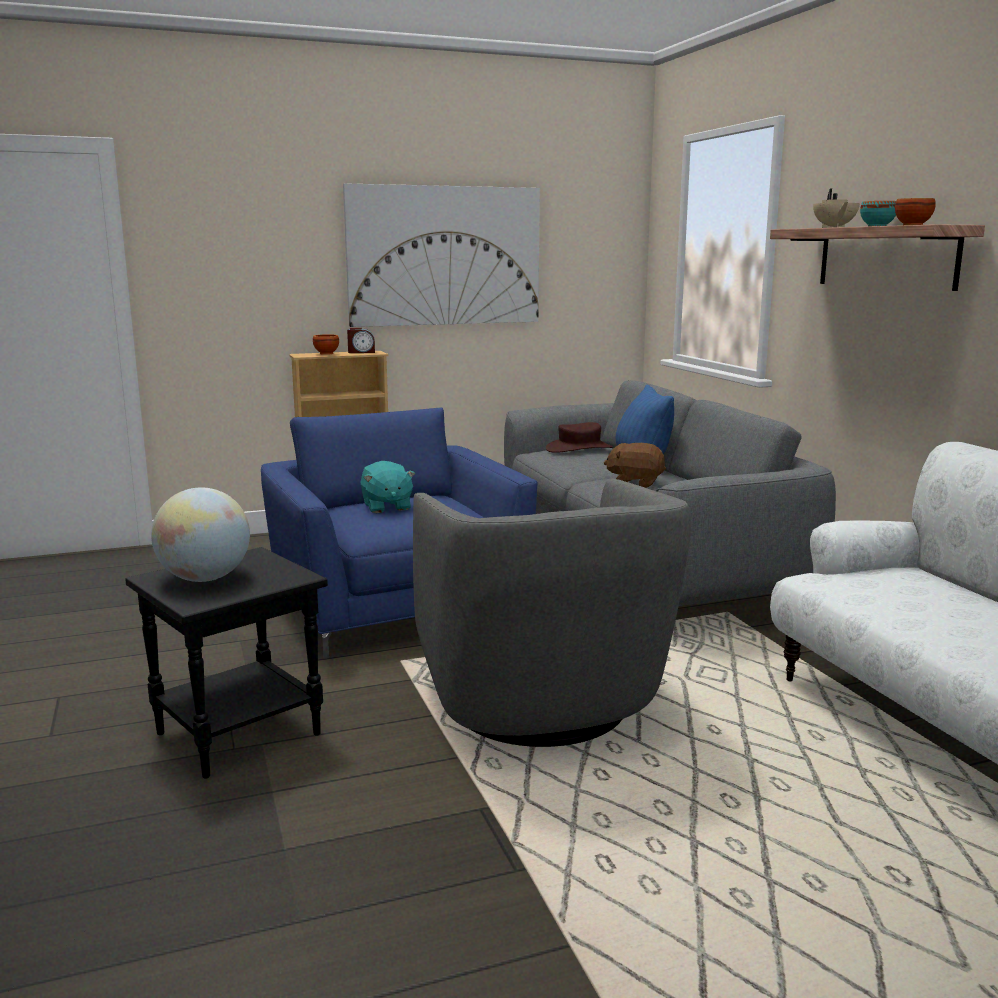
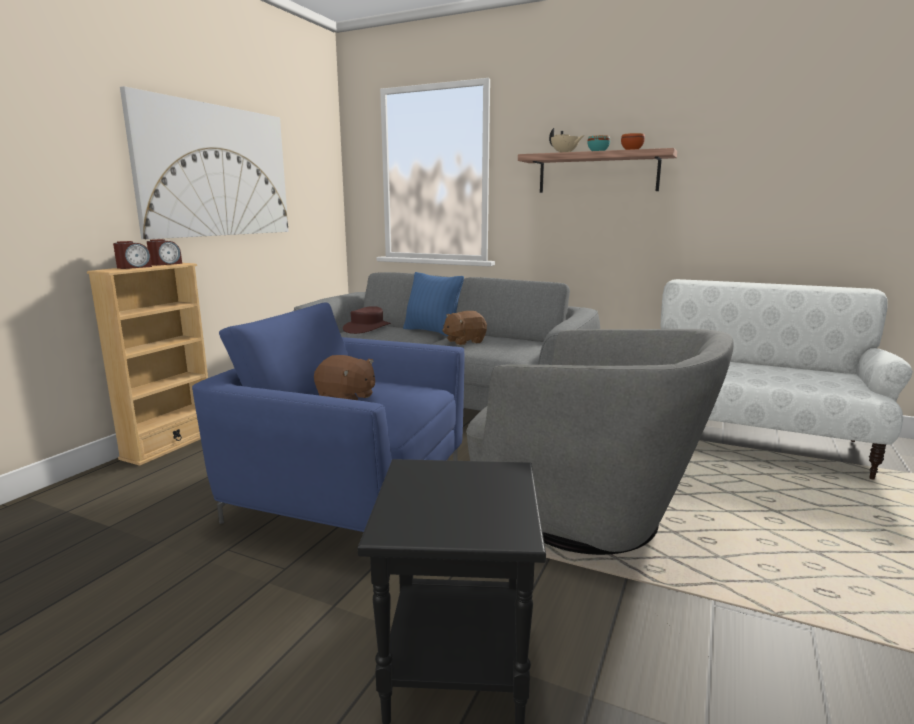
camera: 45 degrees left, 0 degrees up
globe [151,487,250,582] -> none
brown bowl [313,334,339,355] -> alarm clock [113,241,152,269]
turquoise plush toy [360,461,416,513] -> brown plush toy [314,355,375,400]

